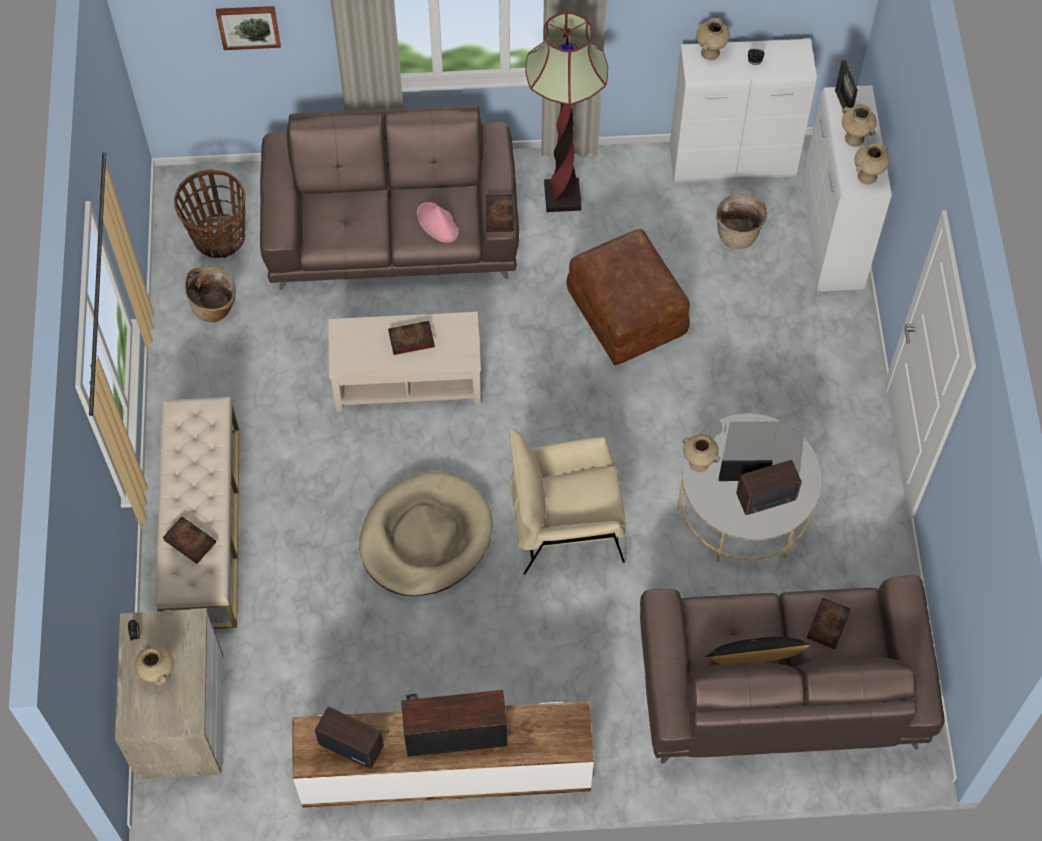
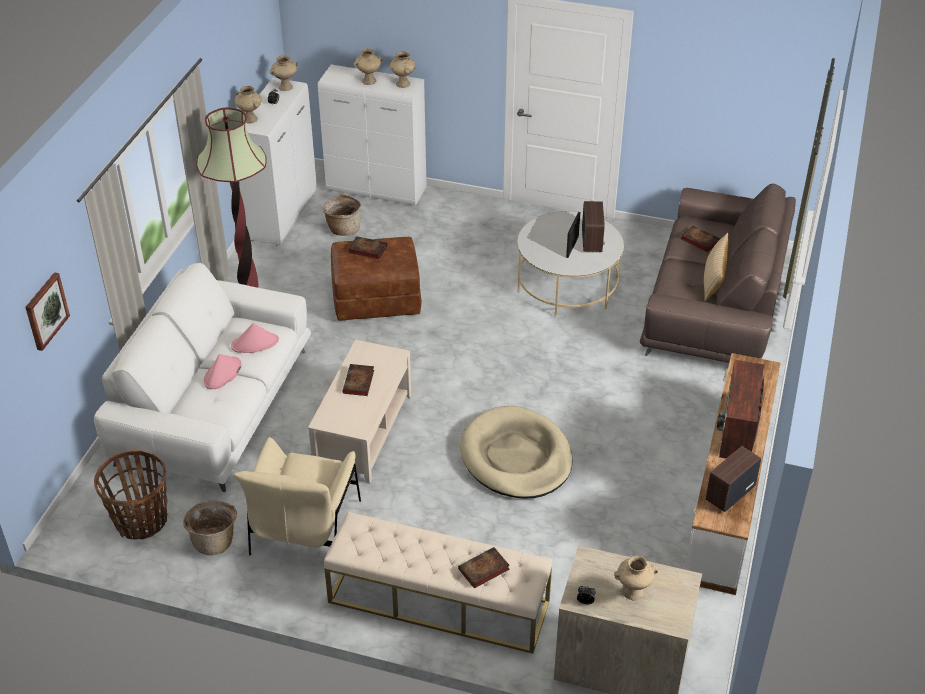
camera: 70 degrees left, 20 degrees down
brown sofa [260,105,519,290] -> white sofa [94,263,311,492]
book [486,194,514,232] -> book moved to [348,236,387,259]
beige armchair [509,428,626,575] -> beige armchair moved to [234,437,361,555]
beige vase [683,434,721,472] -> beige vase moved to [270,55,298,91]
black pillow [705,637,810,664] -> beige pillow [704,233,728,301]
picture frame [835,60,858,109] -> none
none -> pink hat [204,354,242,389]

